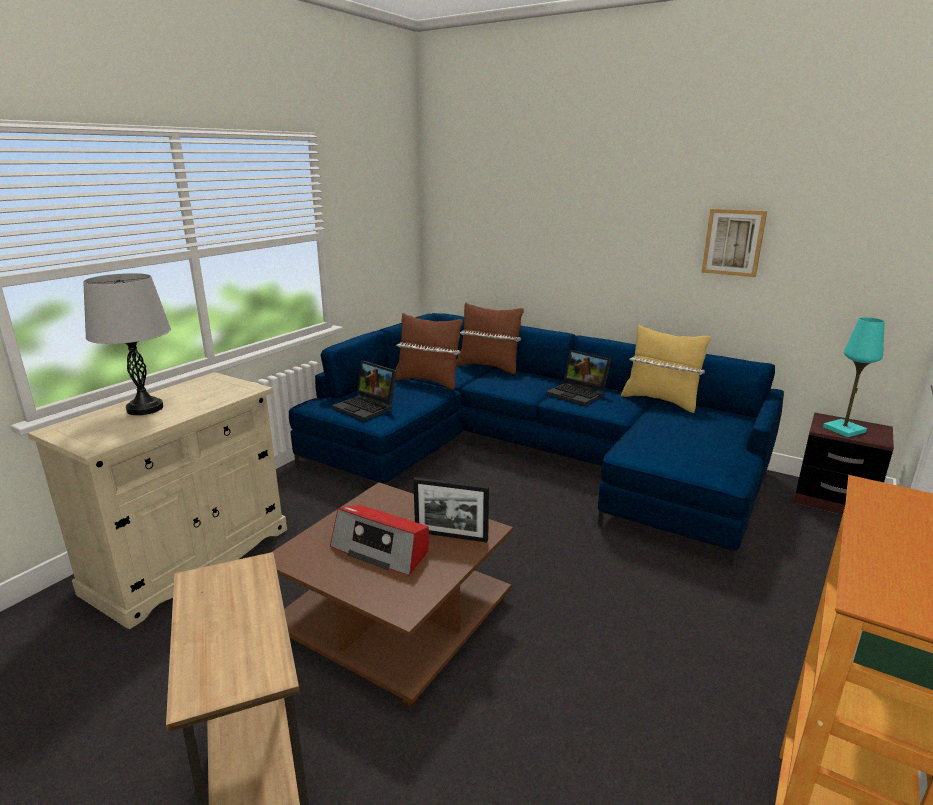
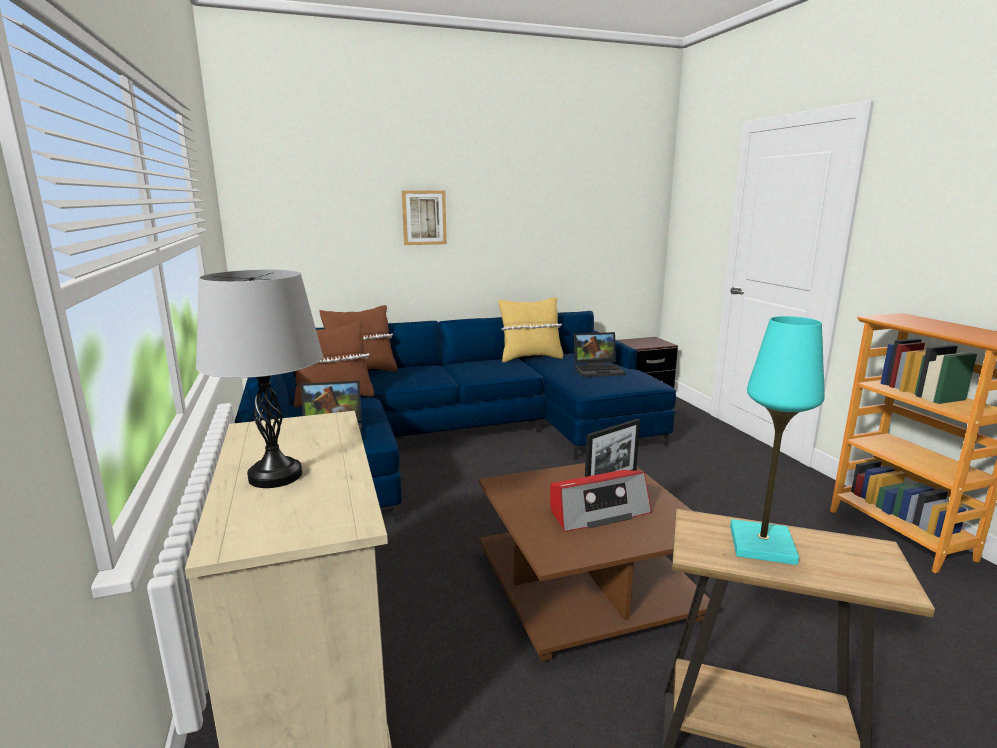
camera: 50 degrees left, 5 degrees down
laptop [546,350,611,406] -> laptop moved to [574,332,625,377]
picture [701,209,767,277] -> picture moved to [402,190,447,245]
turquoise table lamp [823,317,885,437] -> turquoise table lamp moved to [730,316,825,565]

